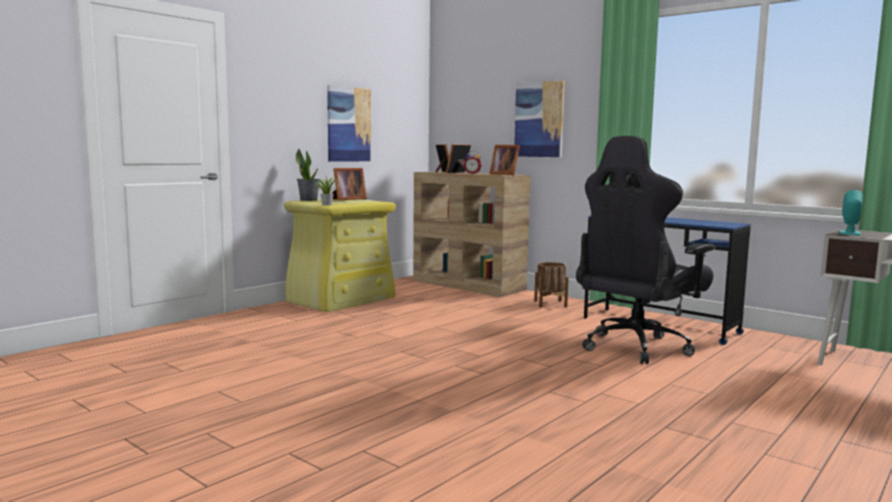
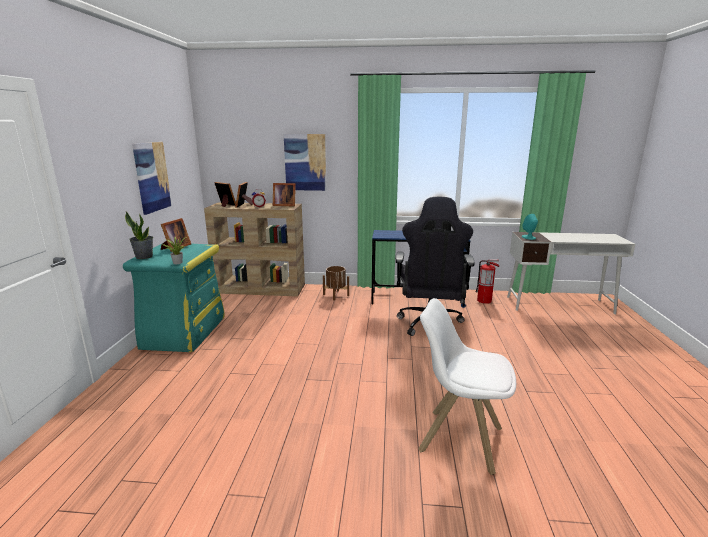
camera: 35 degrees left, 10 degrees up
yellow nightstand [284,199,396,312] -> turquoise nightstand [123,243,225,352]
none -> white chair [418,298,516,475]
none -> fire extinguisher [475,259,500,304]

